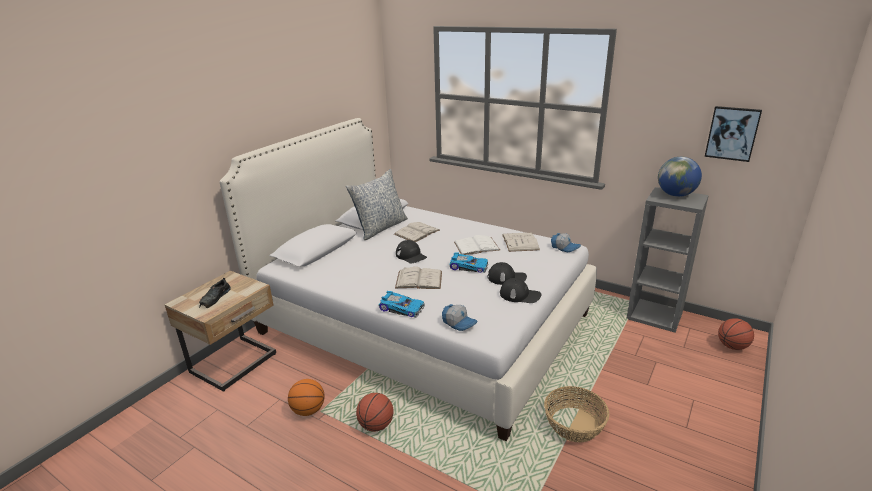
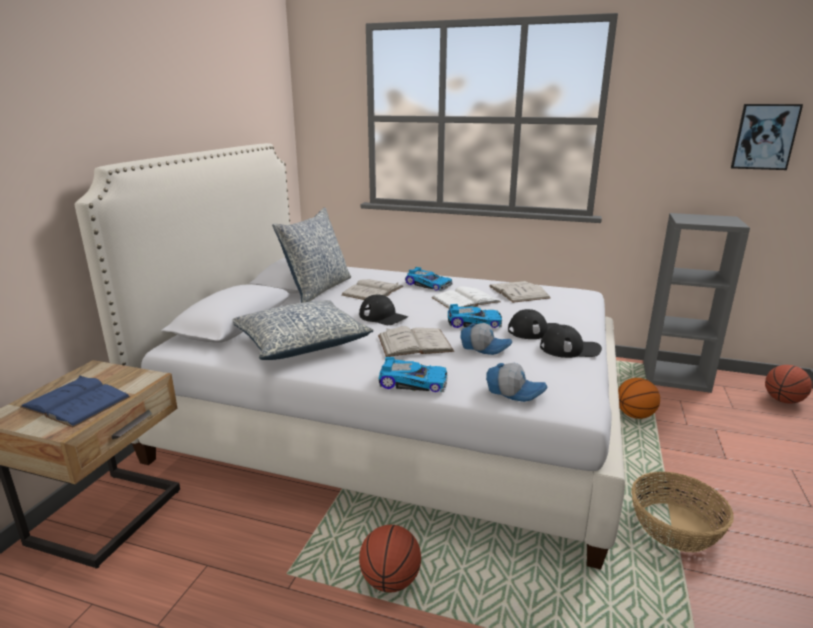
camera: 15 degrees left, 5 degrees down
black shoe [199,278,231,308] -> blue book [20,376,130,427]
basketball [288,379,325,416] -> basketball moved to [618,378,660,419]
cap [551,233,581,252] -> cap moved to [461,323,512,355]
globe [658,157,702,197] -> none
none -> pillow [232,300,373,360]
none -> toy car [405,267,453,291]

